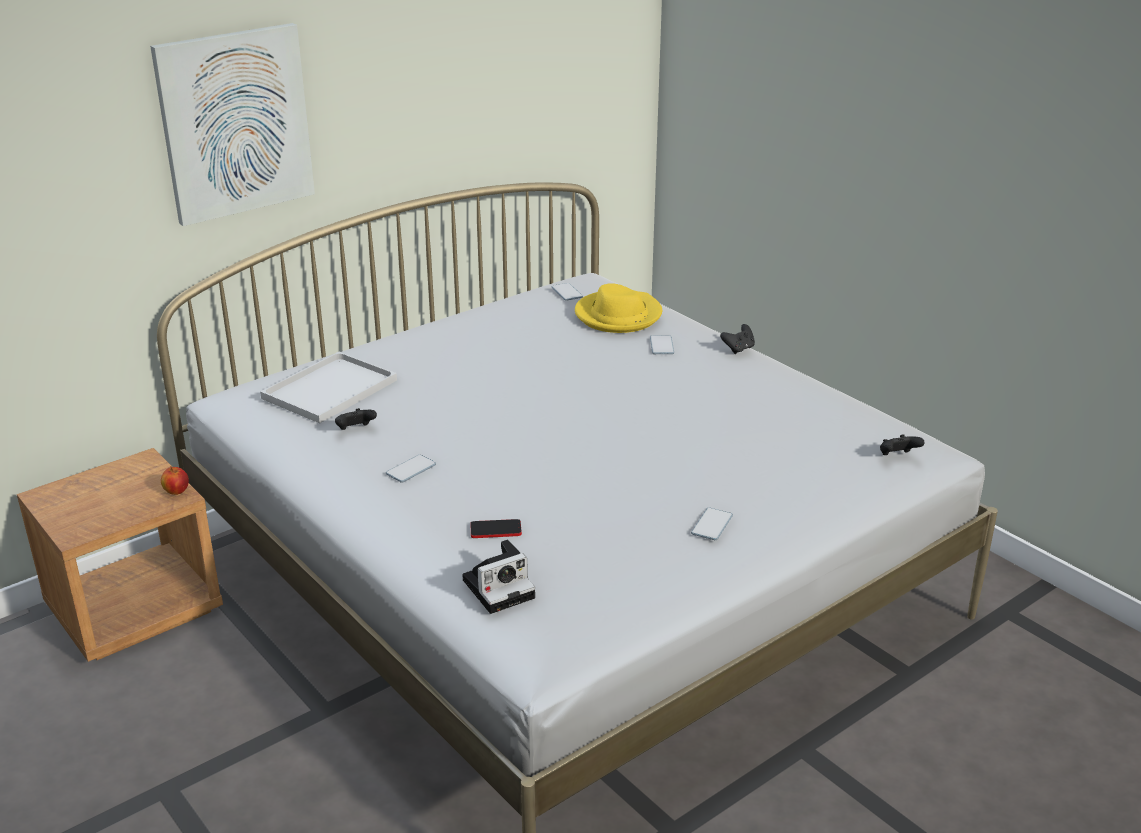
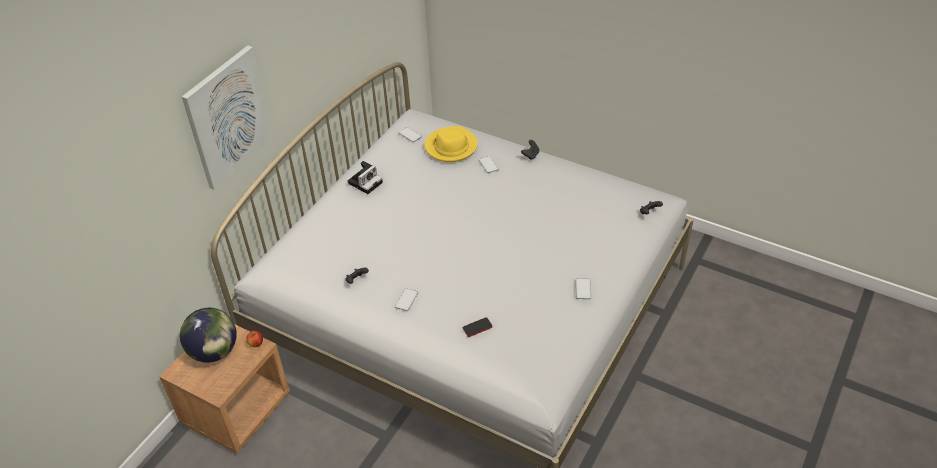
camera: 20 degrees left, 15 degrees up
white tray [260,352,397,423] -> none
camera [462,540,535,614] -> camera moved to [348,161,383,194]
none -> globe [180,308,237,362]

